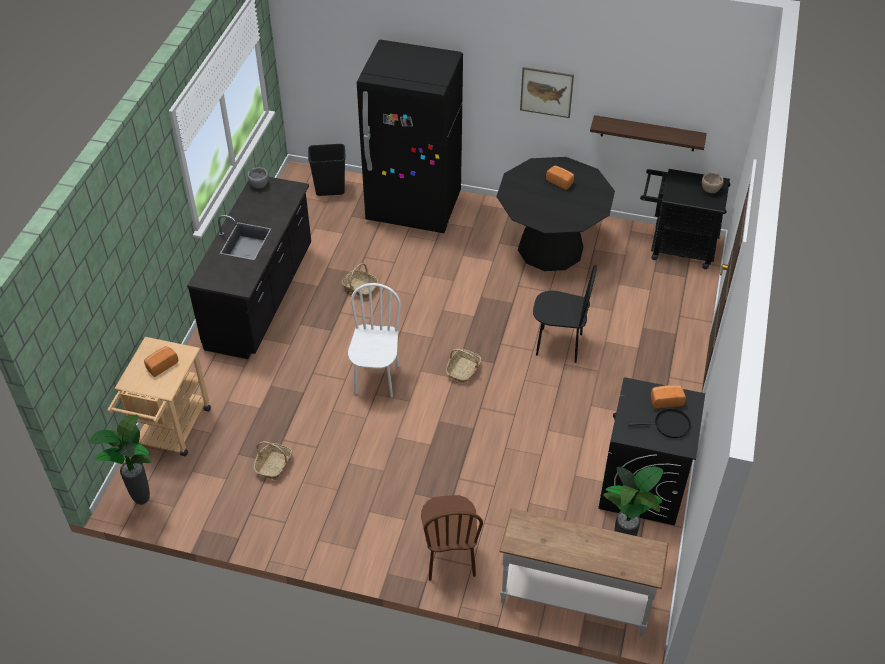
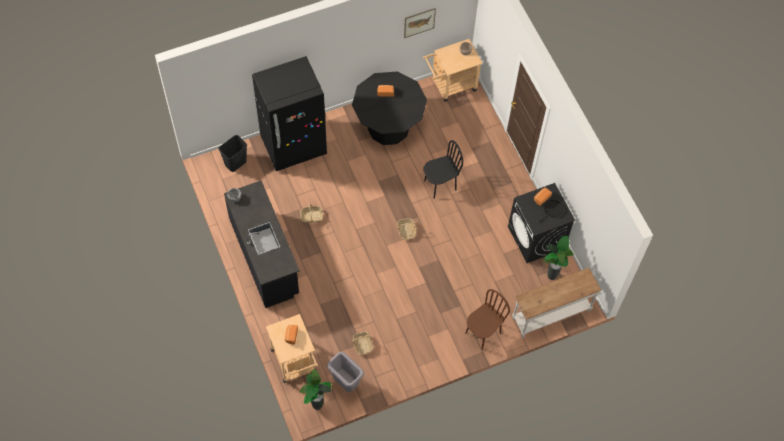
camera: 40 degrees left, 15 degrees up
white chair [348,283,401,398] -> none
brown chair [421,495,483,581] -> brown chair turned 90 degrees counterclockwise [465,289,510,350]
picture [520,67,574,118] -> picture moved to [404,8,436,38]
shelf [590,115,707,151] -> none
black cart [640,169,730,269] -> beige cart [423,39,483,102]
none -> grey trash can [327,352,364,392]

